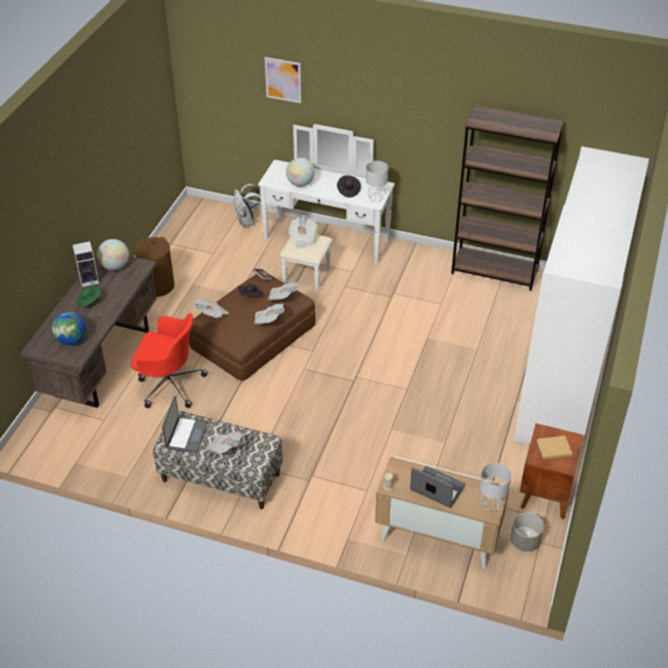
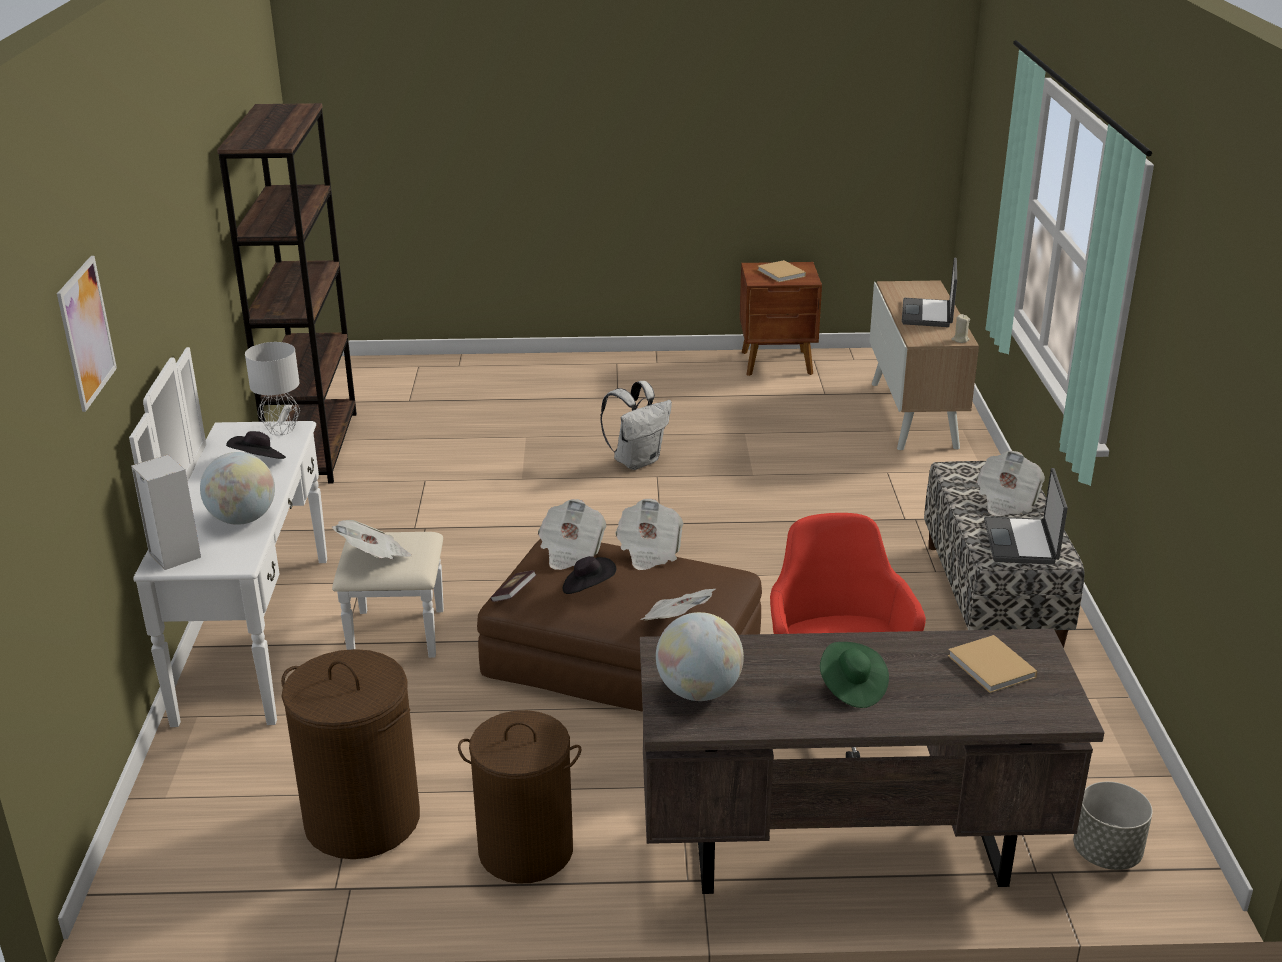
camera: 110 degrees left, 15 degrees down
globe [52,312,87,345] -> beige book [948,635,1037,693]
speaker [73,241,99,287] -> speaker moved to [131,454,201,570]
laptop [162,396,208,453] -> laptop turned 75 degrees counterclockwise [984,468,1068,565]
white backpack [234,184,262,227] -> white backpack moved to [600,381,672,470]
grey table lamp [480,463,511,512] -> none
grey planter [510,512,544,551] -> grey planter moved to [1073,782,1153,870]
white wardrobe [513,146,649,456] -> none
none -> brown laundry basket [281,649,420,859]

